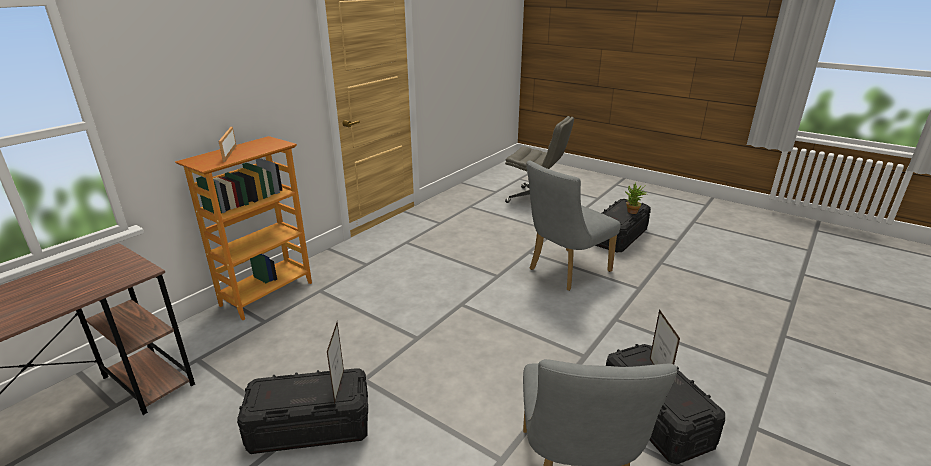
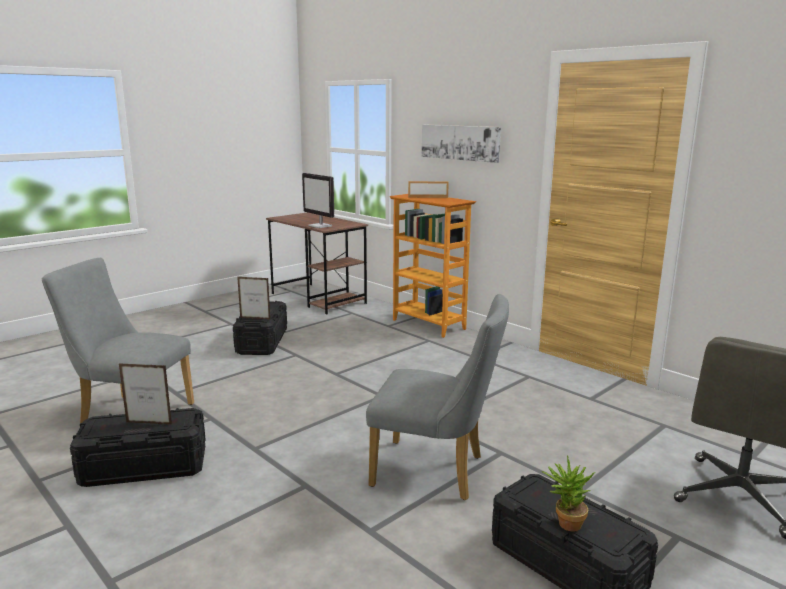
camera: 100 degrees right, 10 degrees down
grey chair [526,160,621,291] -> grey chair turned 135 degrees clockwise [366,294,509,500]
none -> monitor [302,173,334,228]
none -> picture [422,125,501,163]

